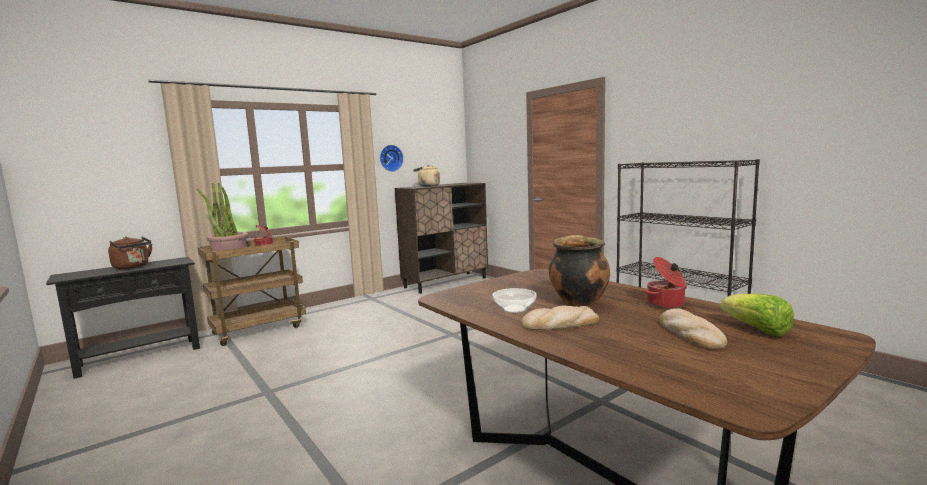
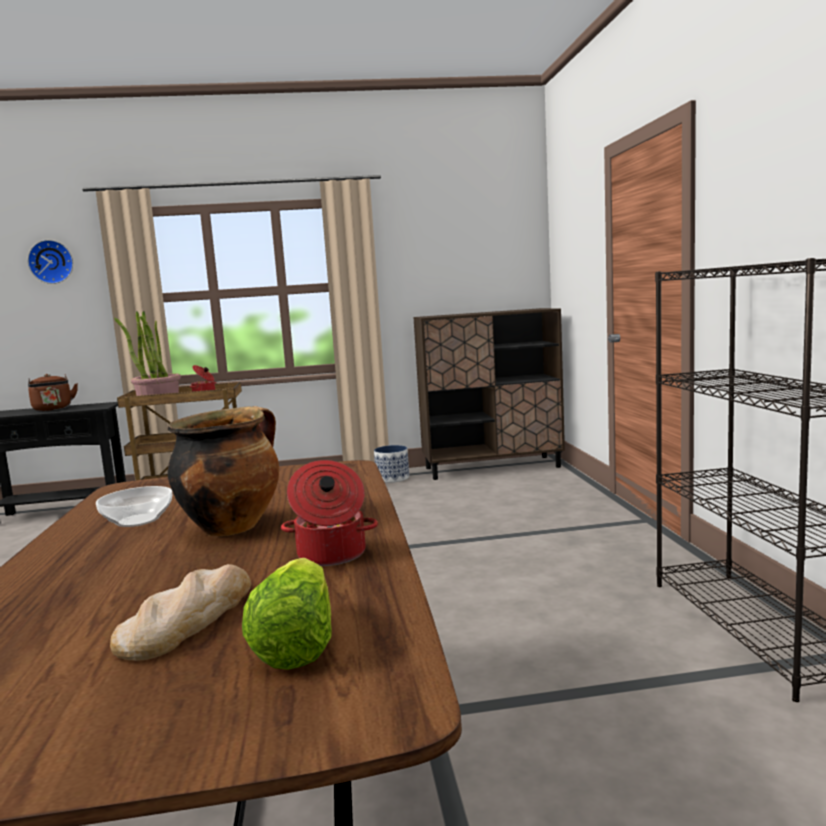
camera: 30 degrees right, 0 degrees up
wall clock [380,145,404,172] -> wall clock moved to [27,240,73,284]
beige kettle [413,165,440,187] -> none
bread [521,305,599,330] -> none
none -> planter [374,445,409,483]

